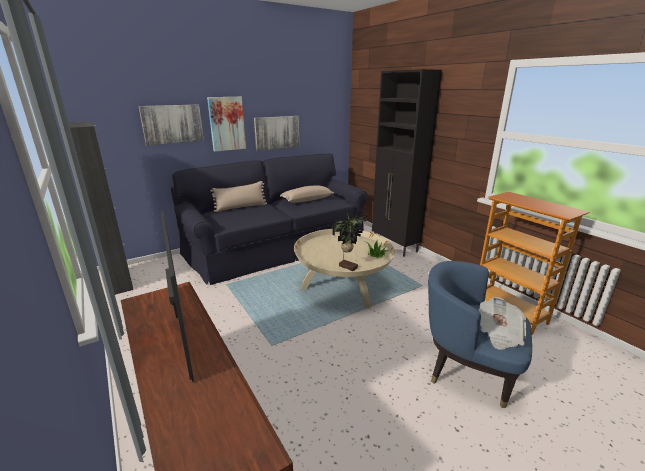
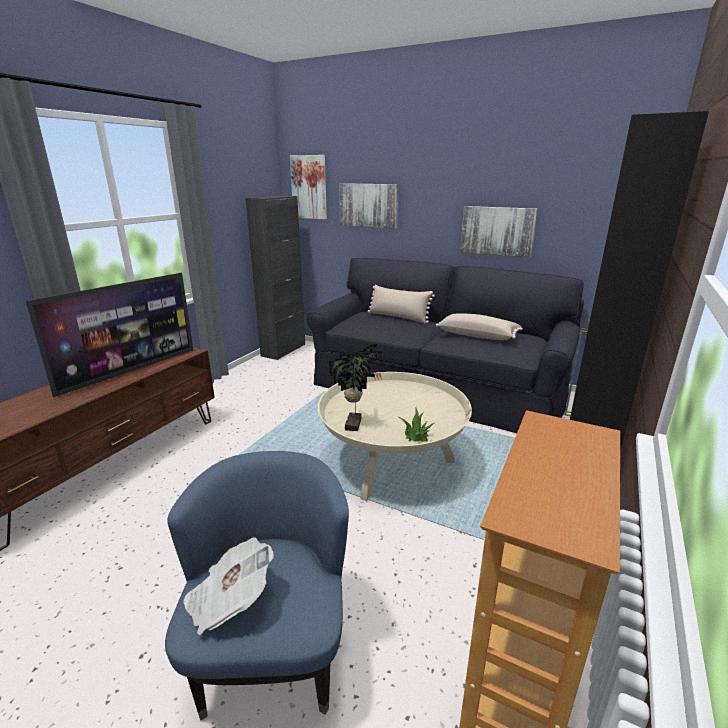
camera: 60 degrees right, 0 degrees up
picture [207,97,246,152] -> picture moved to [290,155,327,219]

